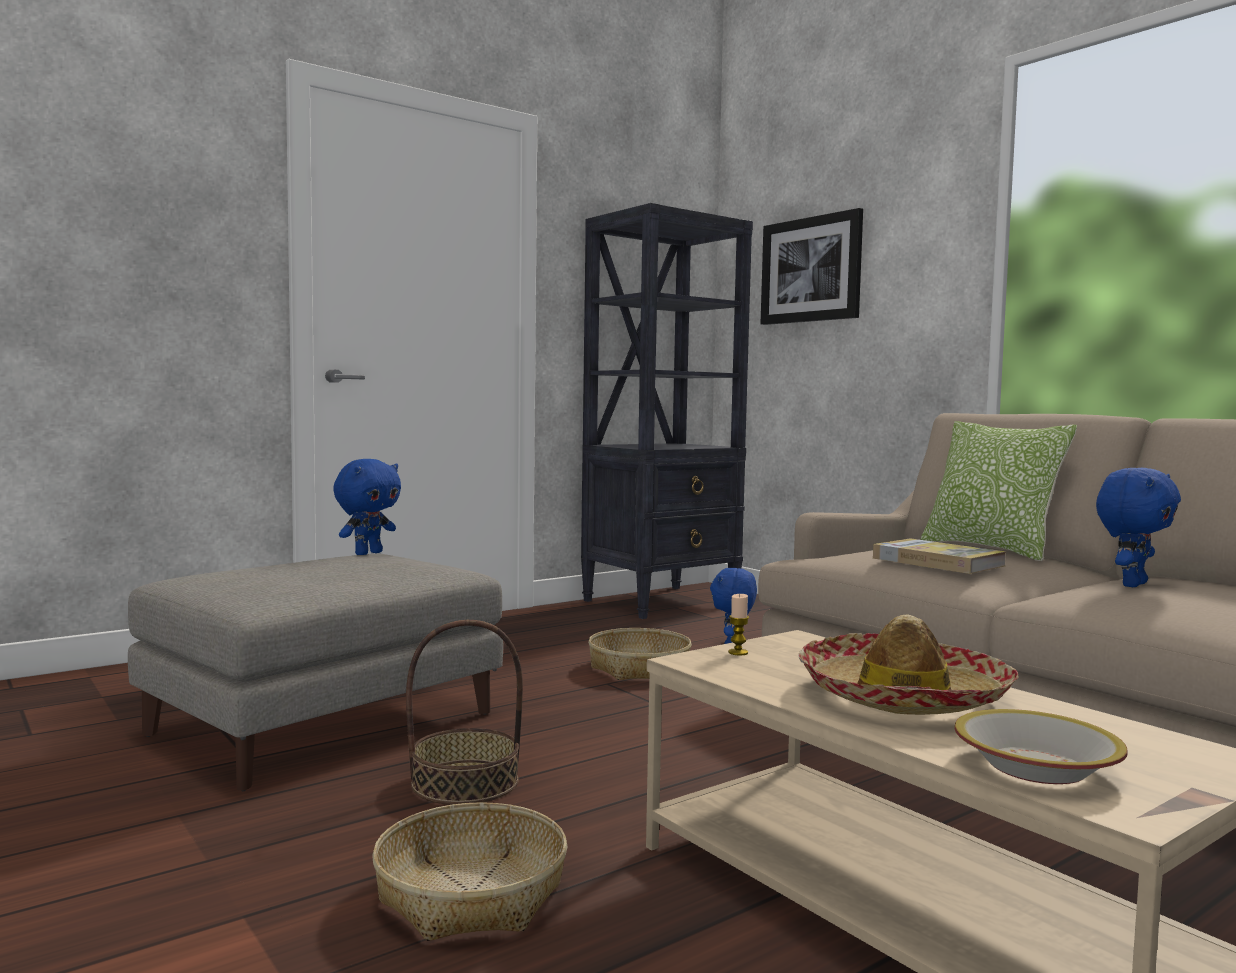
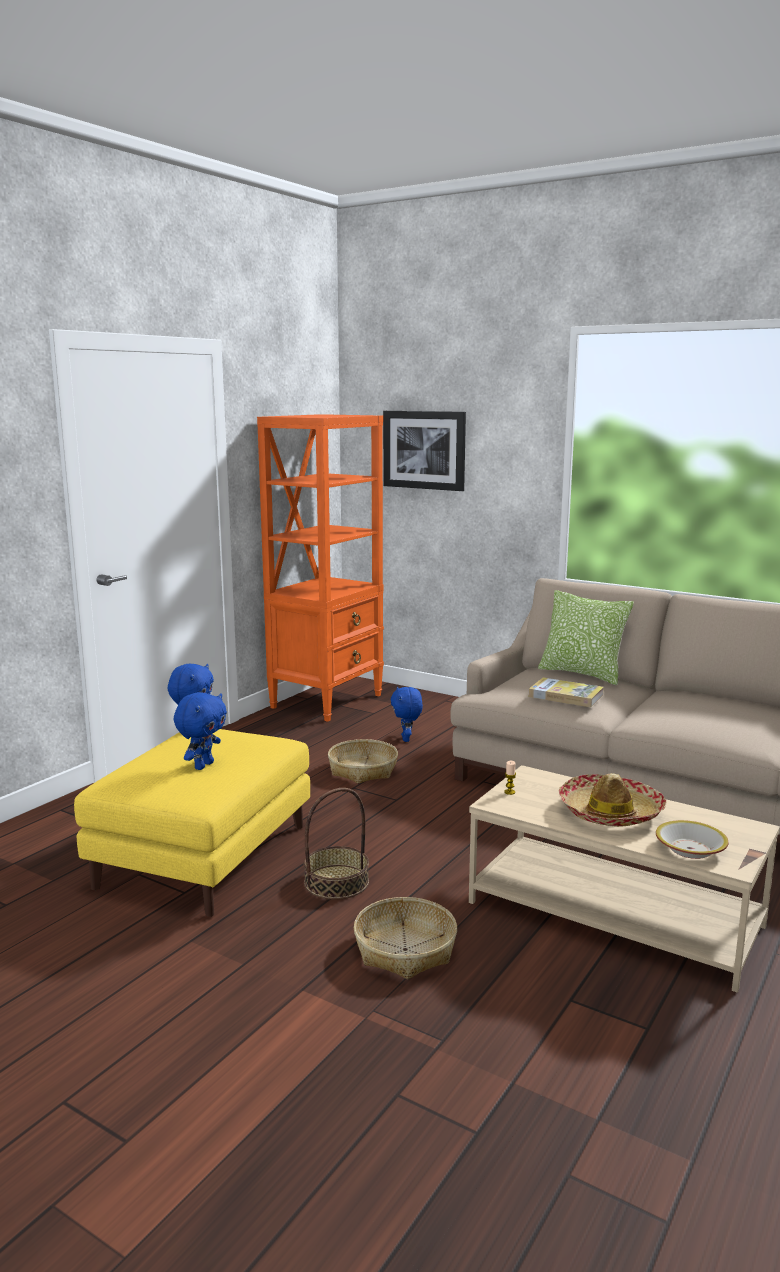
camera: 20 degrees left, 10 degrees up
grey ottoman [128,554,503,791] -> yellow ottoman [74,729,310,917]
black bookcase [581,203,753,619] -> orange bookcase [257,414,384,722]
blue plush toy [1096,468,1181,587] -> blue plush toy moved to [174,692,227,770]

